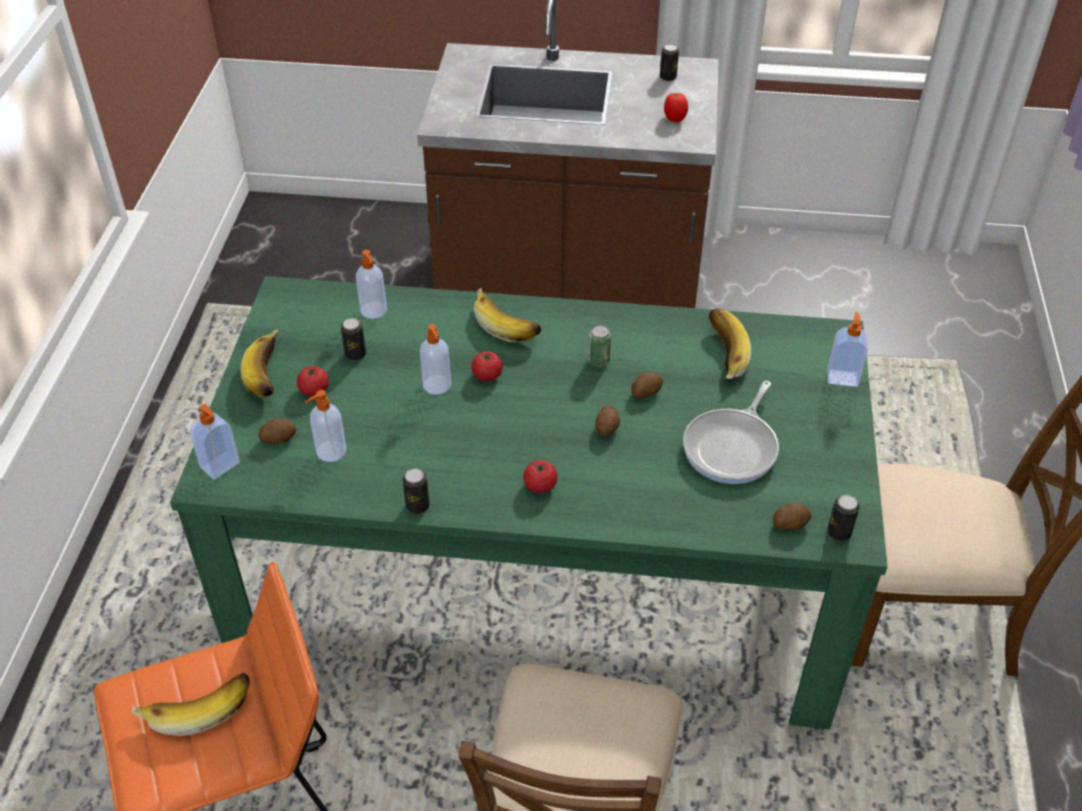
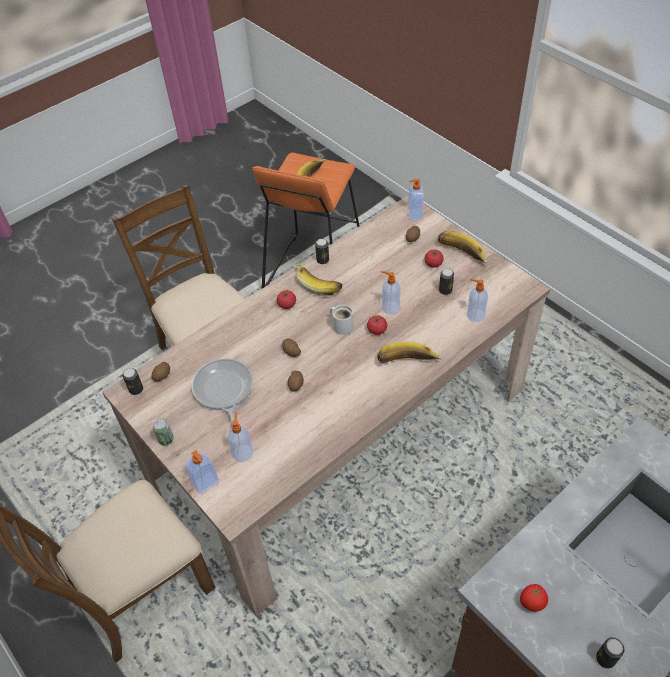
camera: 135 degrees right, 5 degrees up
green dining table [170,276,888,729] -> beige dining table [102,195,550,616]
soap dispenser [305,390,346,462] -> soap dispenser moved to [228,412,253,462]
can [588,325,611,367] -> can moved to [153,418,174,446]
banana [709,308,751,379] -> banana moved to [296,263,342,296]
none -> white mug [330,305,353,335]

